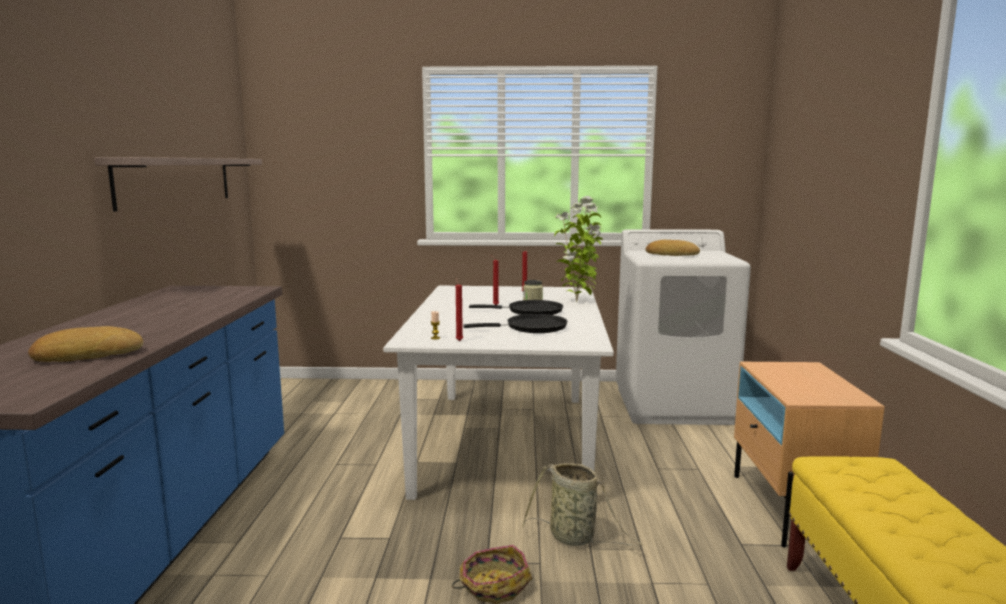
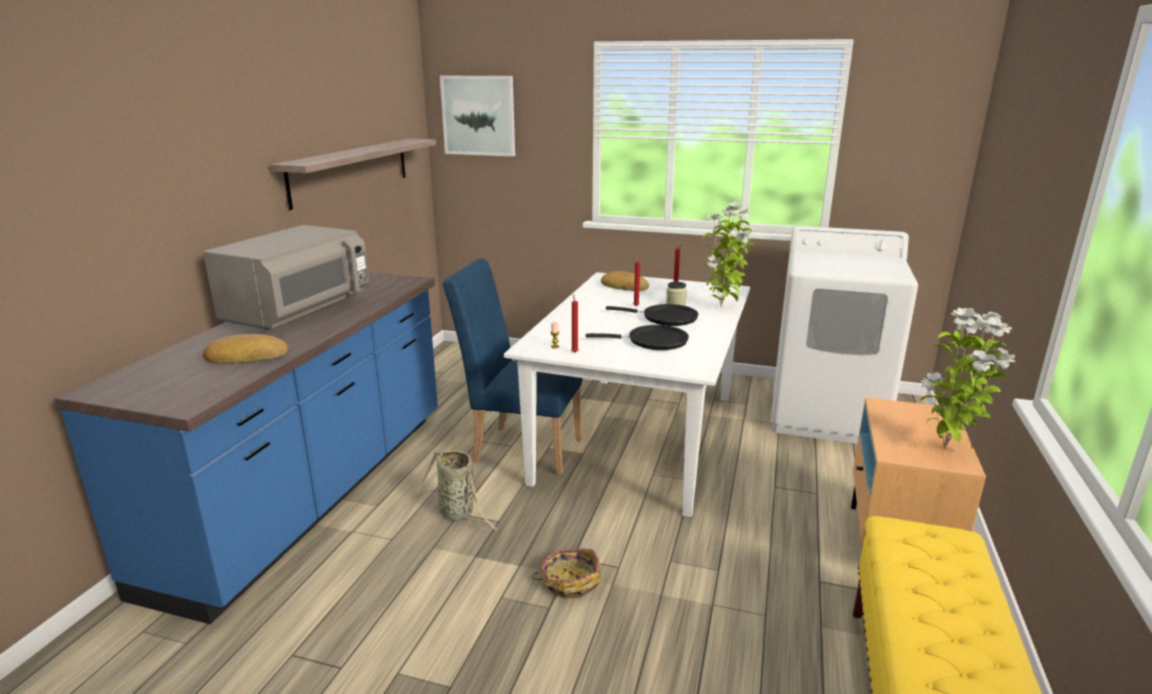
camera: 15 degrees right, 10 degrees up
basket [522,463,643,546] -> basket moved to [414,450,499,530]
bread [646,240,700,256] -> bread moved to [601,271,649,291]
none -> grey microwave [203,225,369,330]
none -> picture [440,76,515,156]
none -> blue chair [443,258,582,476]
none -> potted plant [921,308,1015,449]

